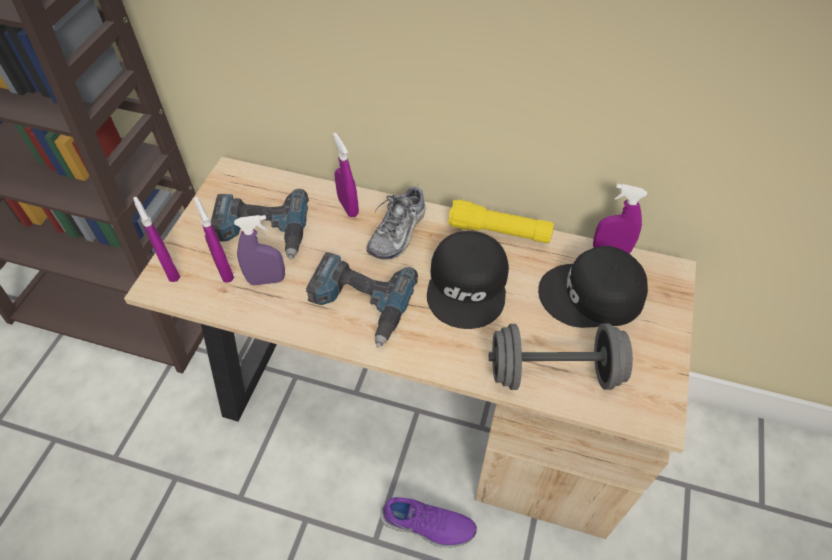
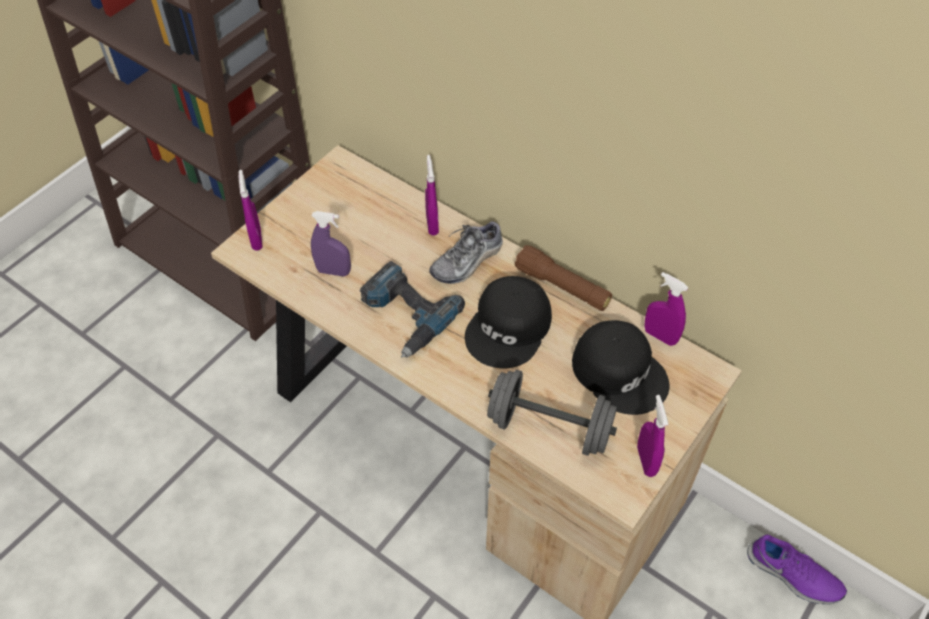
camera: 20 degrees right, 0 degrees up
purple spray bottle [194,197,234,283] -> purple spray bottle moved to [637,395,668,477]
power drill [211,189,309,260] -> none
purple shoe [380,497,477,548] -> purple shoe moved to [747,535,847,604]
yellow flashlight [448,199,554,243] -> brown flashlight [514,245,612,311]
black cap [538,246,648,328] -> black cap turned 150 degrees counterclockwise [572,320,669,415]

